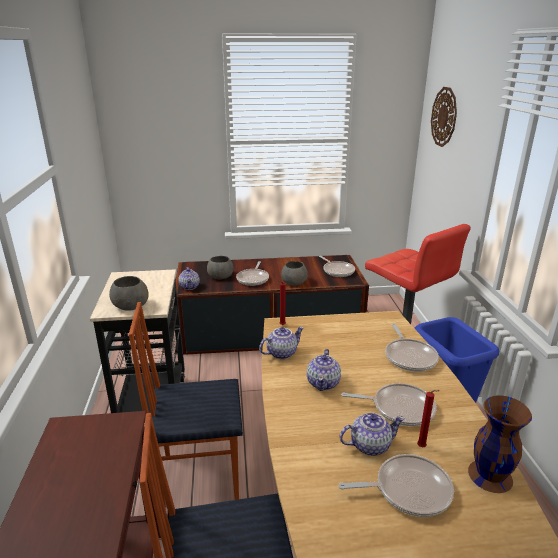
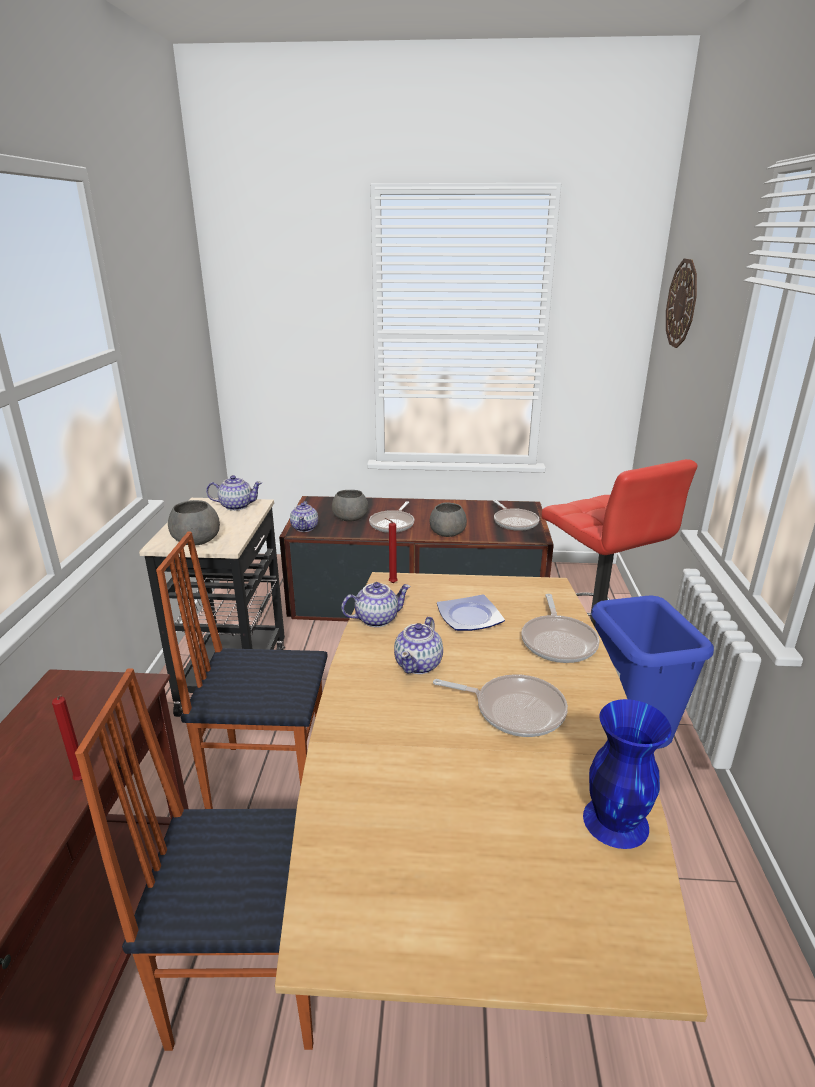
camera: 10 degrees right, 0 degrees up
frying pan [338,454,454,517] -> none
teapot [339,412,405,456] -> teapot moved to [206,475,262,511]
red candle [417,390,440,447] -> red candle moved to [52,695,82,780]
brown vase [468,395,532,493] -> blue vase [583,699,671,849]
none -> plate [437,594,505,631]

